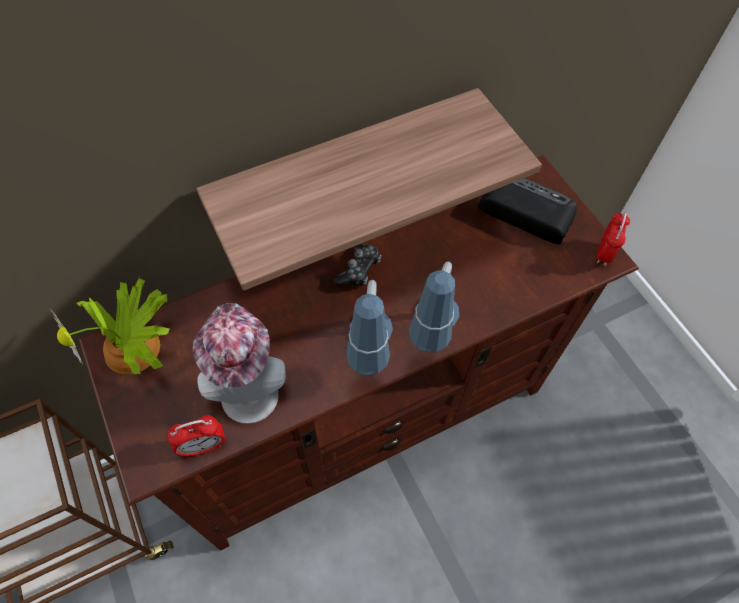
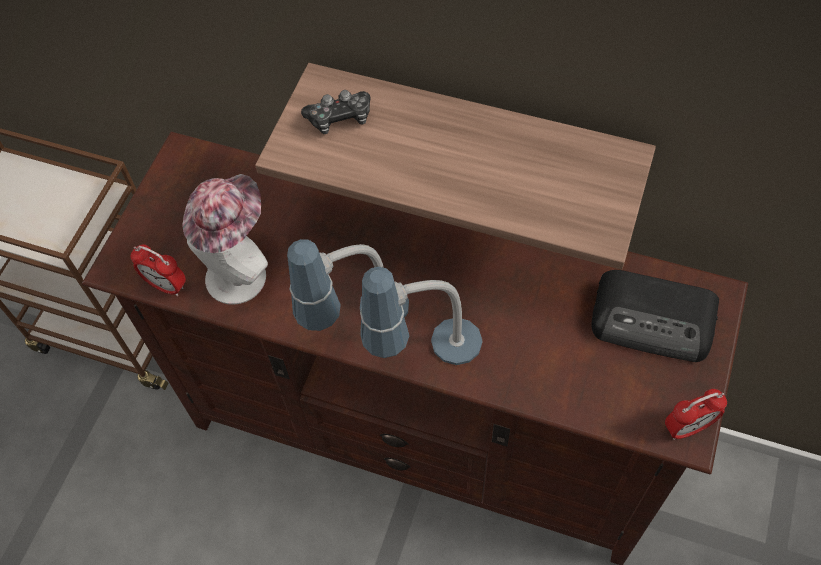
camera: 50 degrees right, 0 degrees up
potted plant [49,276,170,375] -> none
game controller [333,244,381,286] -> game controller moved to [301,90,371,134]
radio [478,178,577,244] -> radio turned 120 degrees clockwise [591,270,719,362]

